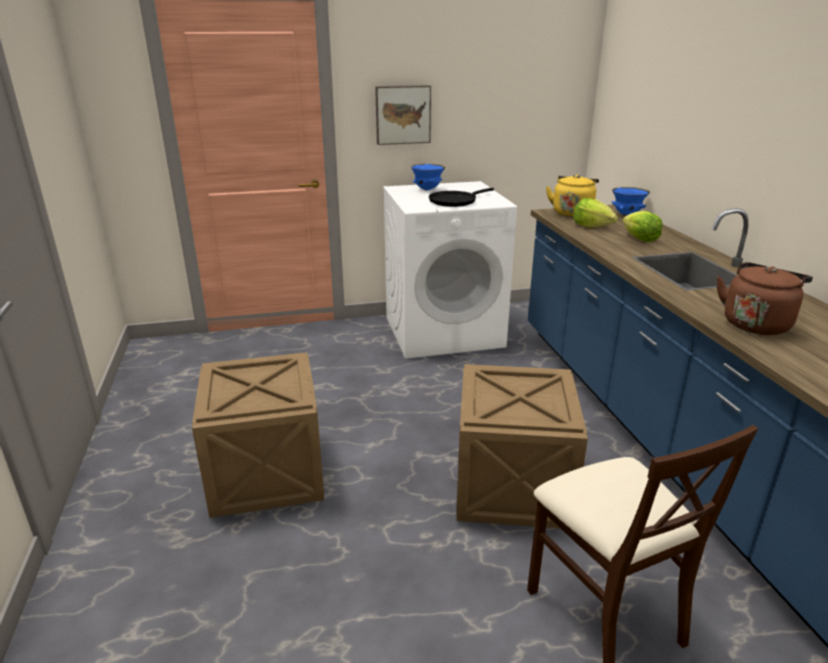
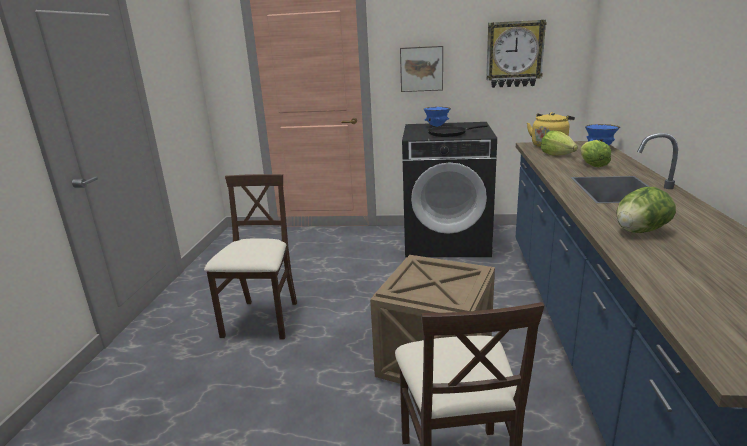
camera: 20 degrees right, 5 degrees down
crate [192,352,324,518] -> beige chair [204,174,297,339]
white washing machine [383,181,517,359] -> black washing machine [402,122,497,257]
brown kettle [717,262,813,335] -> lettuce [616,187,676,233]
none -> wall clock [486,20,547,88]

